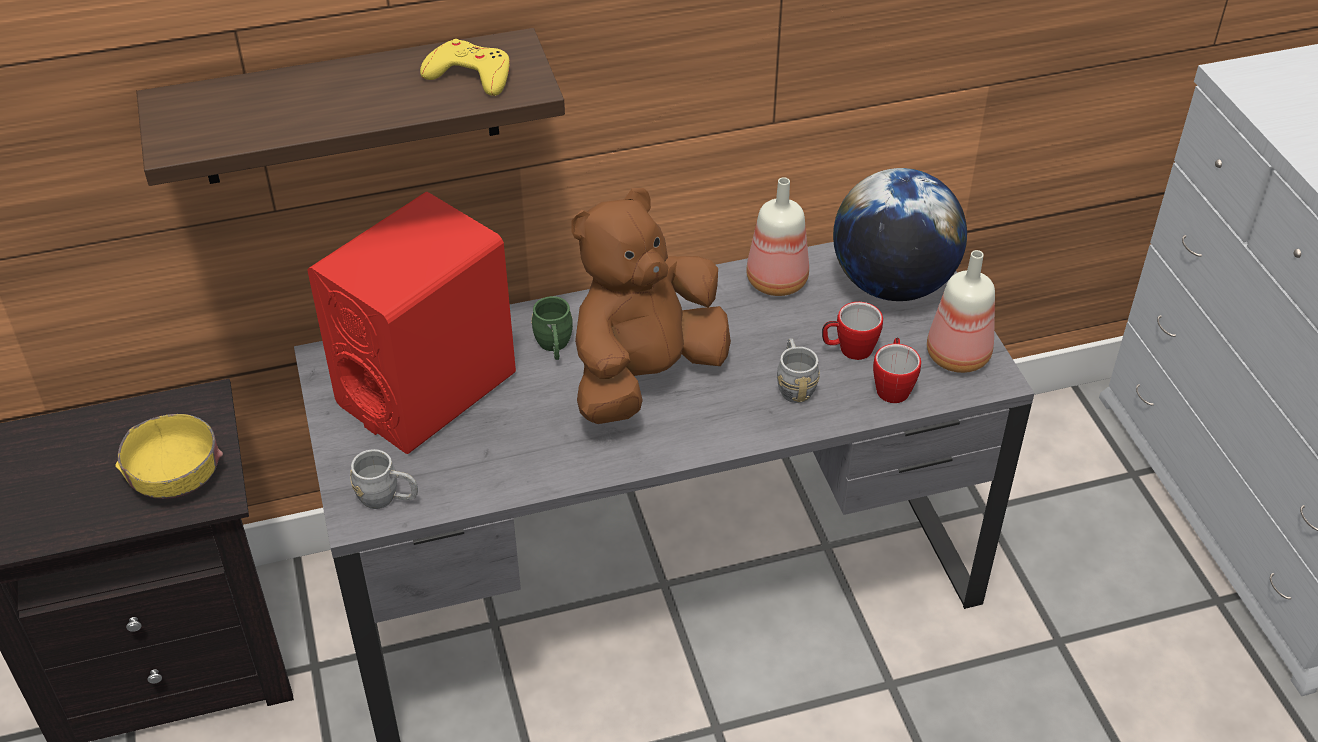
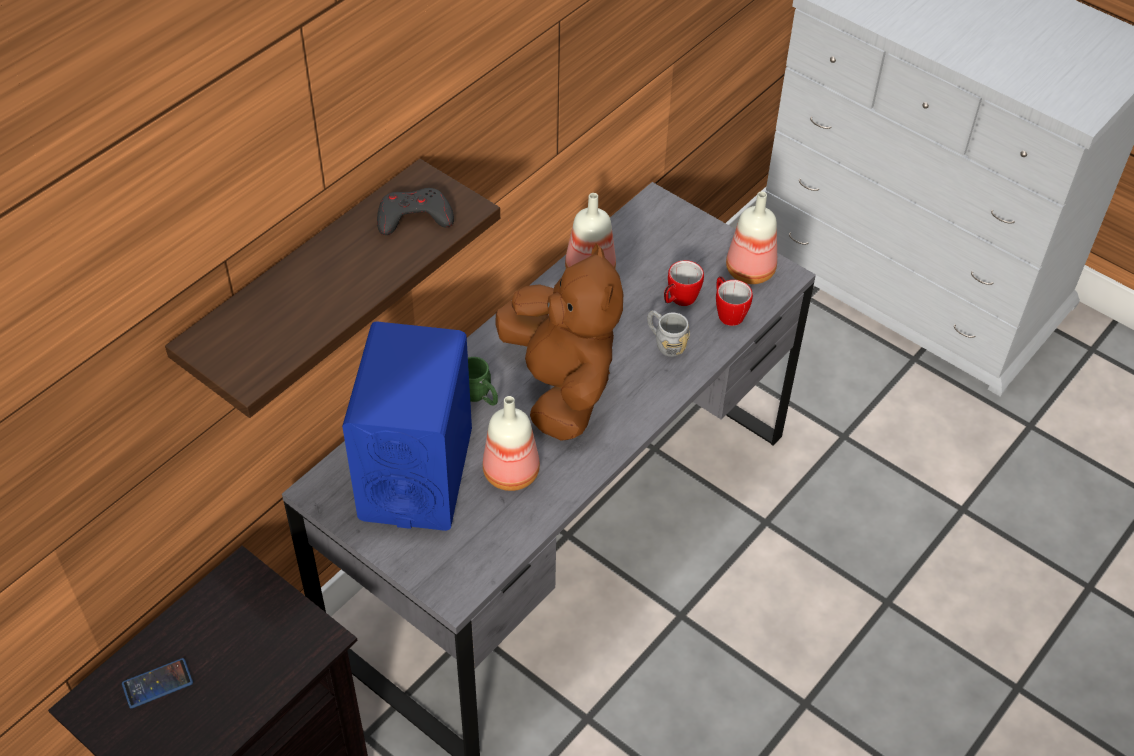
camera: 35 degrees left, 5 degrees up
yellow bowl [116,414,223,499] -> none
red speaker [307,192,516,454] -> blue speaker [342,321,472,531]
grey mug [350,449,418,509] -> none
yellow game controller [420,39,510,96] -> grey game controller [377,188,454,235]
brown plush toy [571,188,731,424] -> brown plush toy turned 150 degrees clockwise [495,243,623,441]
globe [833,168,967,301] -> none
none -> phone [122,658,193,709]
none -> bottle [483,396,540,491]

